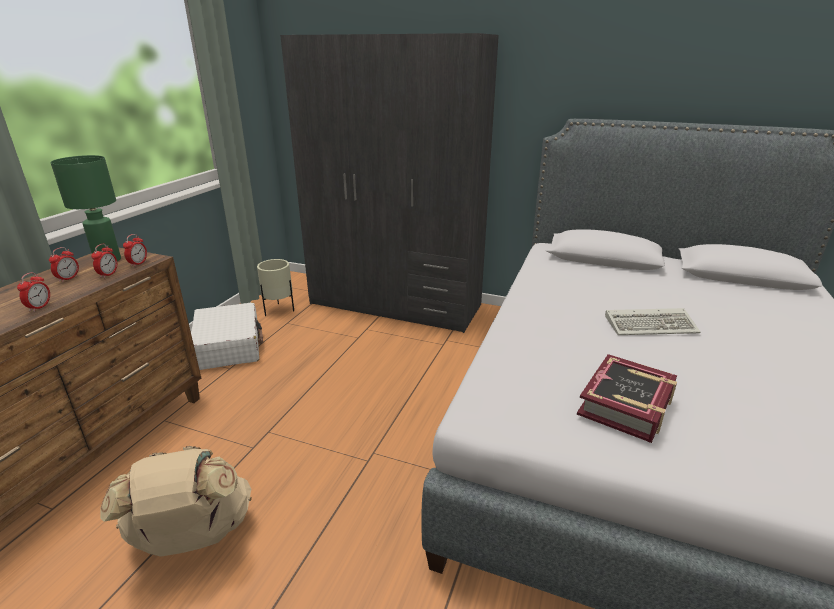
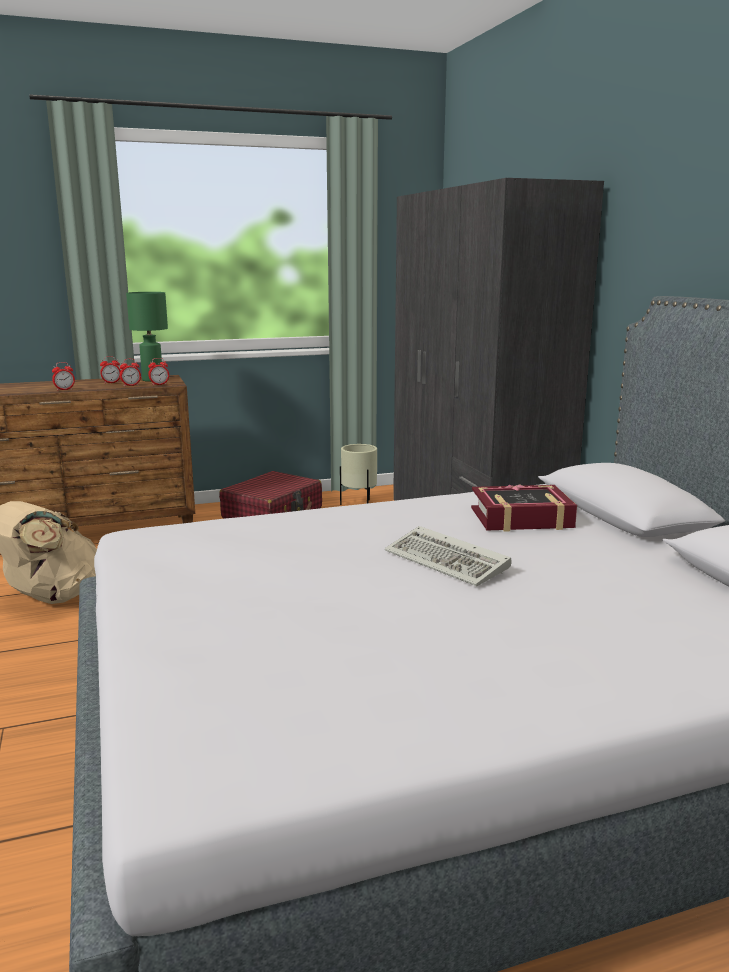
camera: 50 degrees right, 10 degrees down
white suitcase [191,302,263,370] -> red suitcase [219,471,322,519]
book [577,354,677,443] -> book moved to [471,484,577,532]

